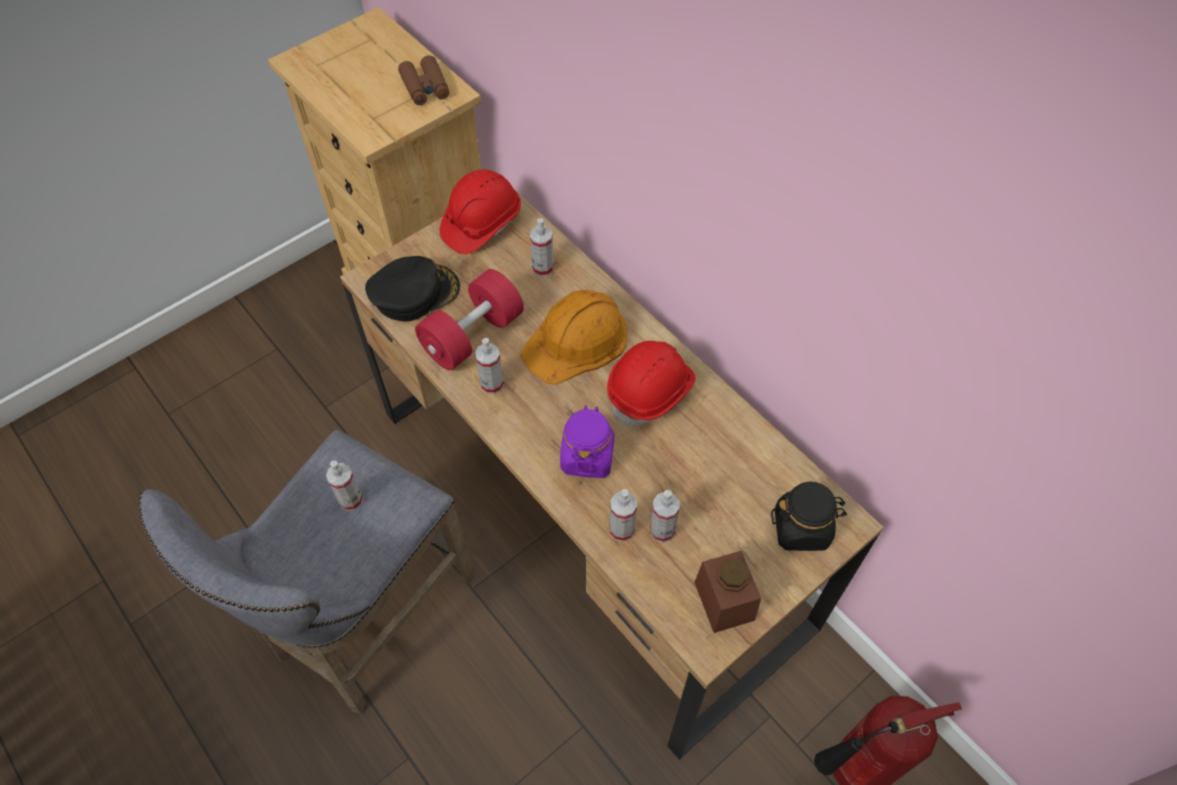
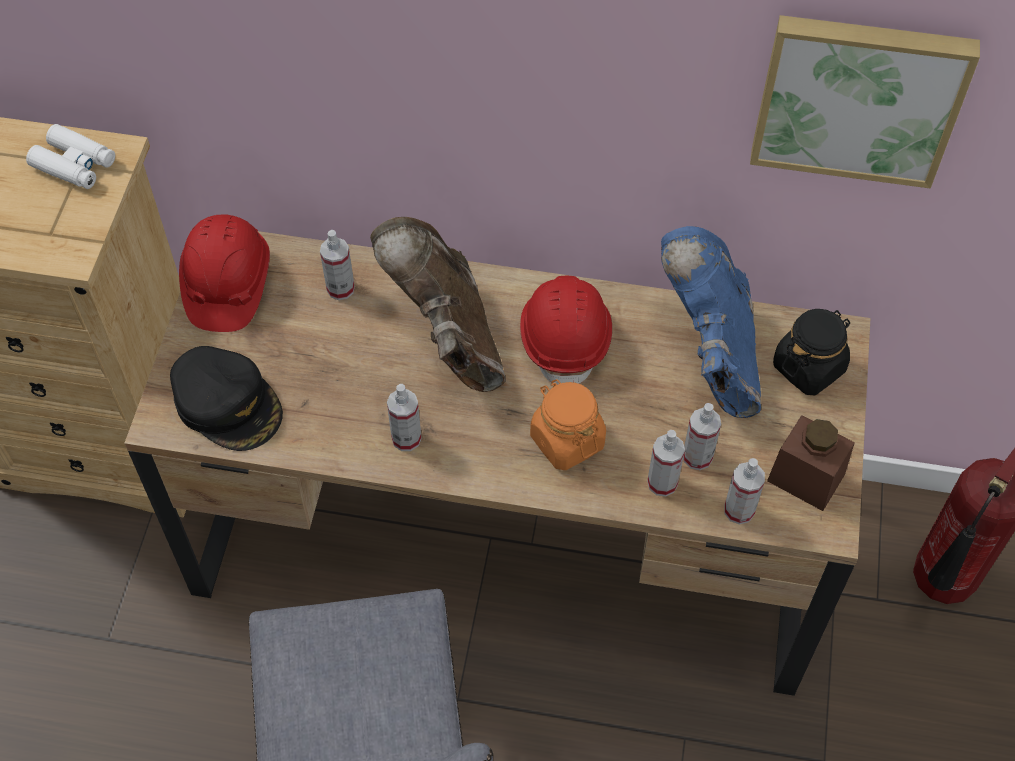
camera: 40 degrees left, 0 degrees up
spray bottle [326,460,363,511] -> spray bottle moved to [724,458,765,525]
black cap [365,256,460,321] -> black cap turned 105 degrees clockwise [170,346,283,451]
brown binoculars [398,55,450,105] -> white binoculars [26,124,115,189]
red dumbbell [415,269,524,370] -> none
orange hard hat [520,290,628,384] -> brown boot [370,217,506,392]
purple jar [560,405,615,478] -> orange jar [530,379,606,470]
none -> blue boot [661,226,761,418]
none -> picture [750,15,980,188]

